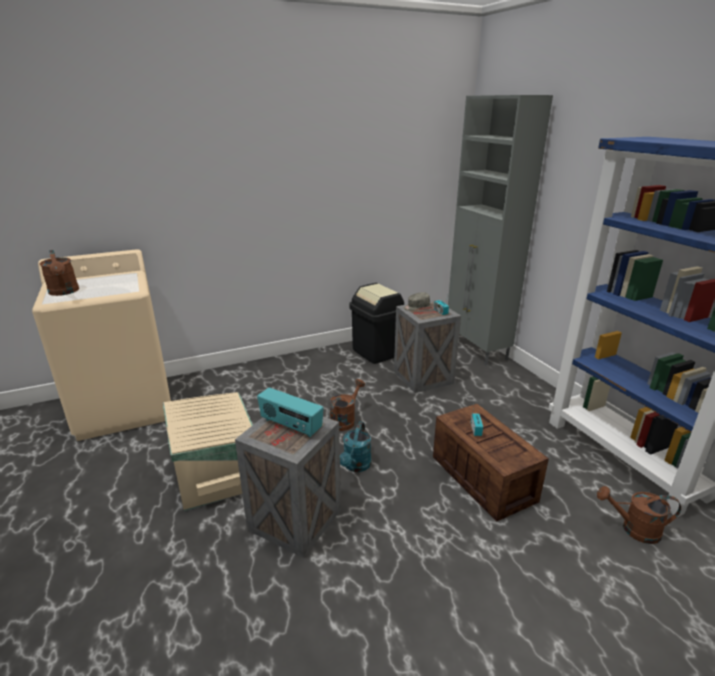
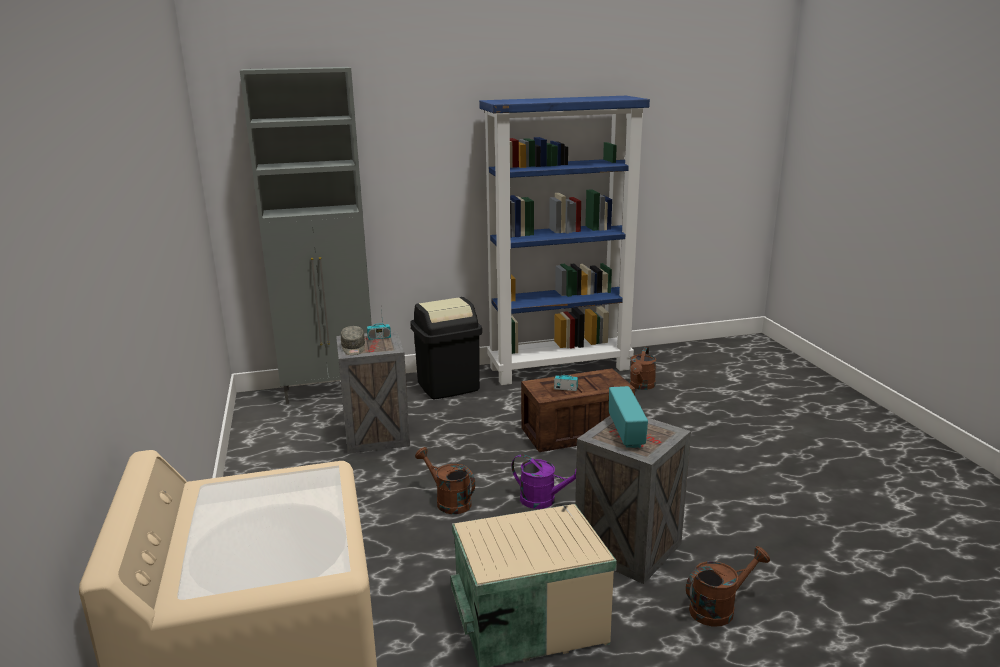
camera: 80 degrees left, 5 degrees down
brown watering can [40,250,79,296] -> brown watering can moved to [686,546,770,627]
radio [257,388,323,438] -> radio turned 45 degrees counterclockwise [609,386,648,448]
turquoise watering can [340,422,372,472] -> purple watering can [512,454,576,509]
black trash can [349,283,404,364] -> black trash can moved to [410,297,482,399]

